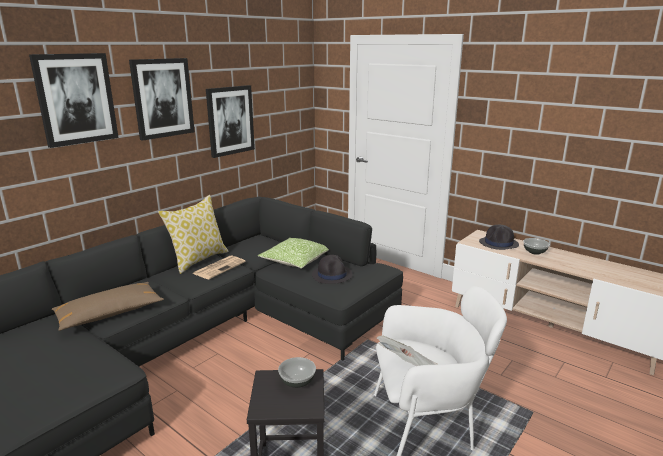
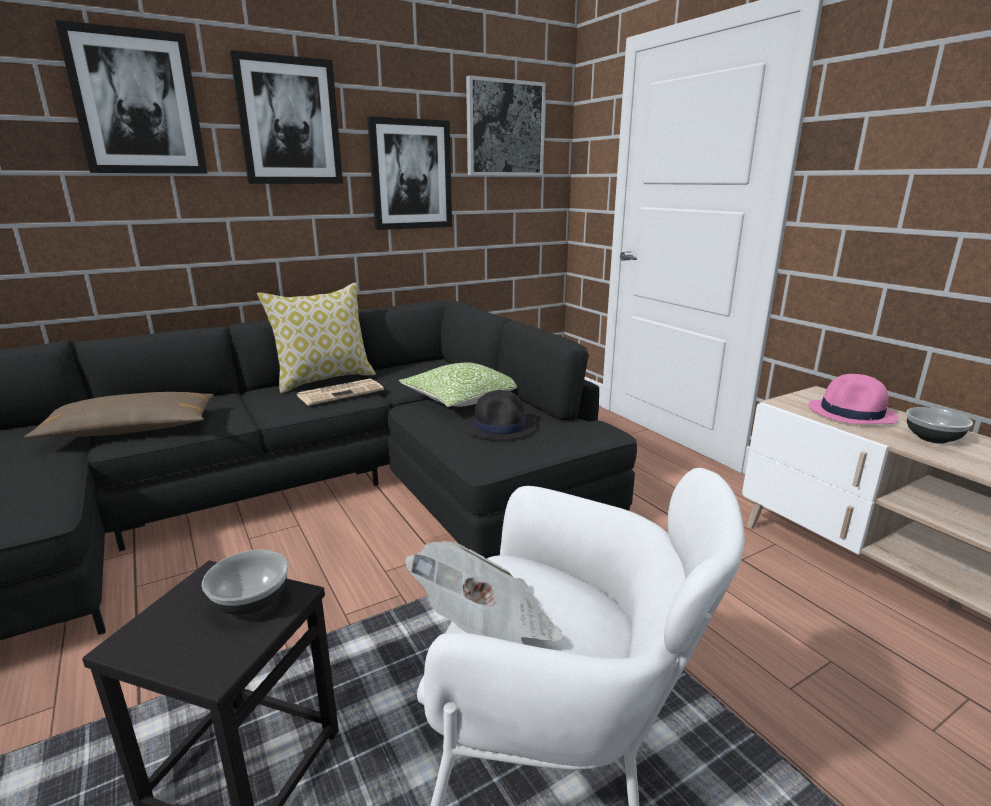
camera: 20 degrees right, 0 degrees up
black hat [479,225,519,250] -> pink hat [808,374,899,424]
none -> picture [466,75,546,175]

